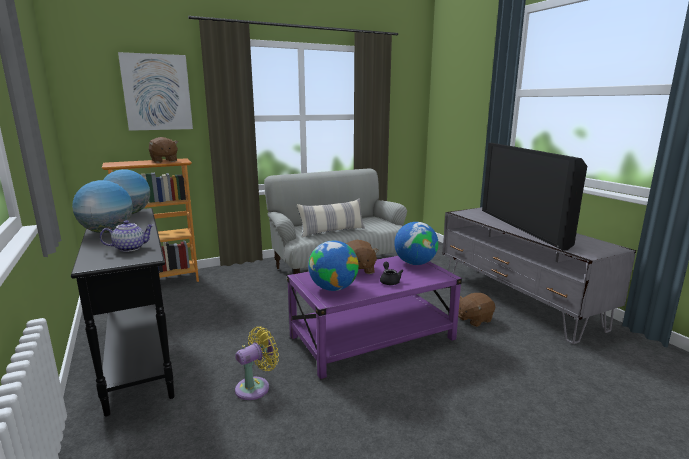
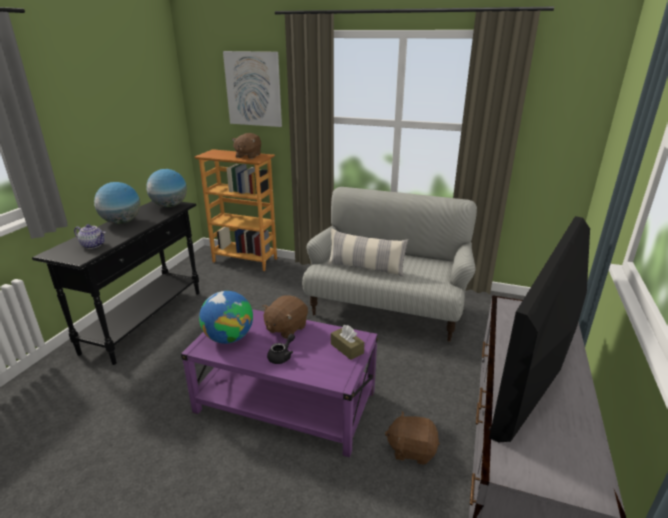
camera: 45 degrees right, 10 degrees up
yellow fan [235,327,279,400] -> none
globe [394,222,438,265] -> brown tissue box [331,325,364,360]

